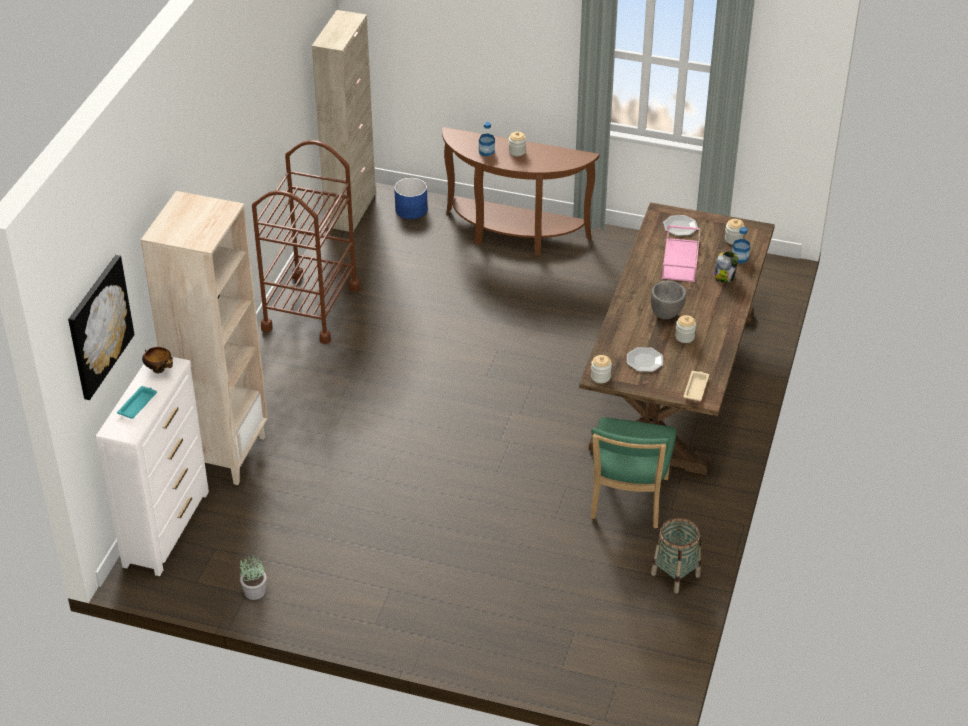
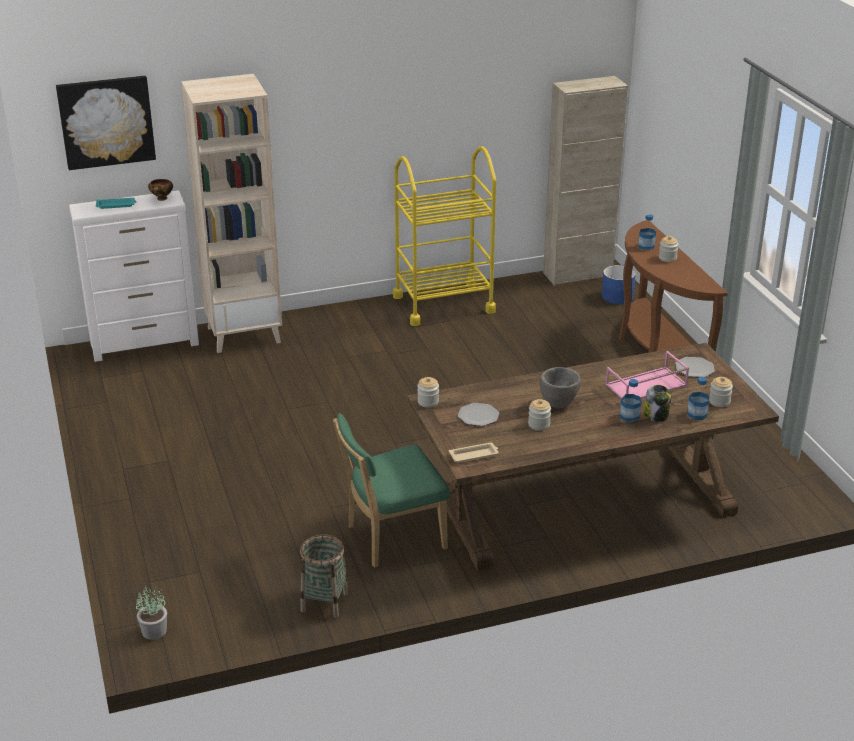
camera: 55 degrees right, 10 degrees down
potted plant [240,554,267,600] -> potted plant moved to [136,586,167,640]
brown cart [252,140,360,344] -> yellow cart [393,146,496,326]
none -> bottle [620,379,641,422]

